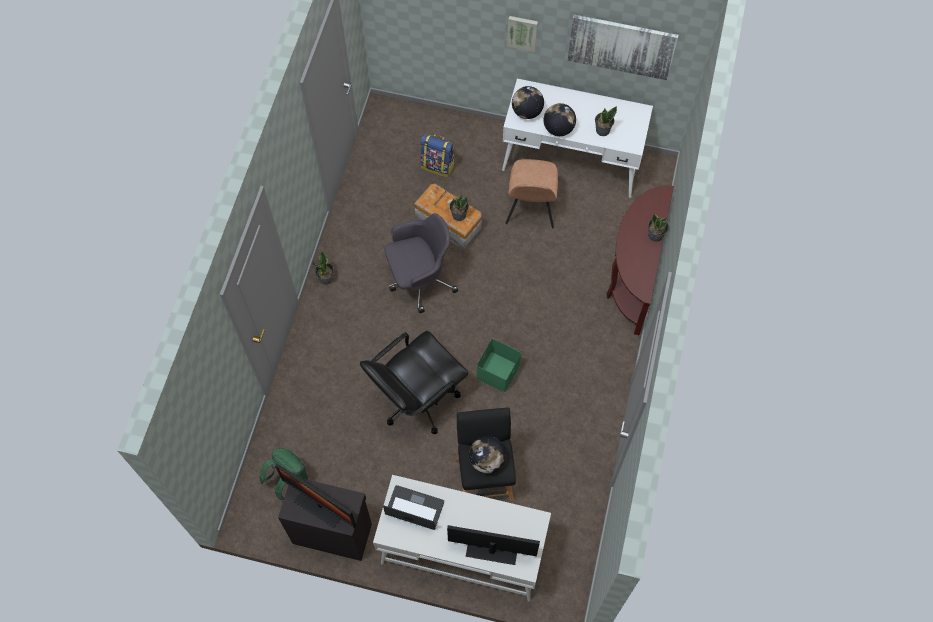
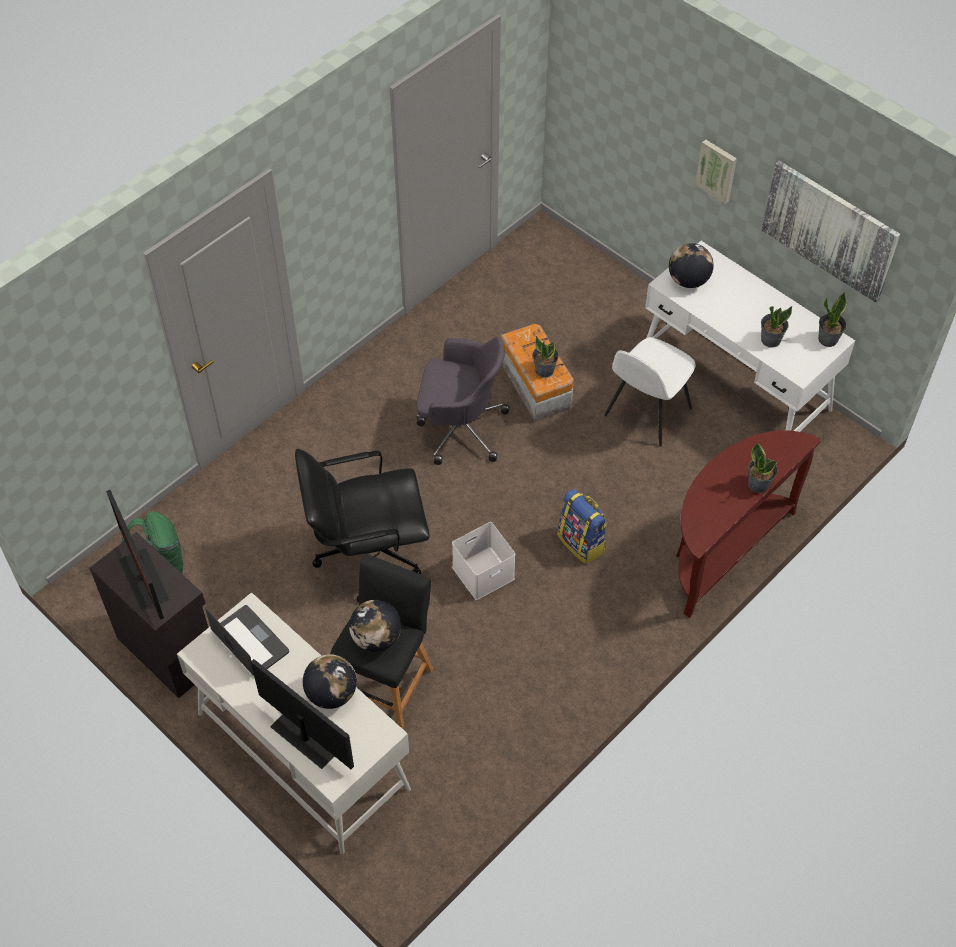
camera: 30 degrees right, 10 degrees down
potted plant [312,252,334,284] -> potted plant moved to [818,292,847,347]
backpack [420,134,455,177] -> backpack moved to [558,489,607,564]
green storage box [476,339,521,393] -> white storage box [452,522,515,600]
brown chair [505,159,558,228] -> white chair [604,337,696,447]
globe [543,103,576,136] -> globe moved to [303,654,357,709]

